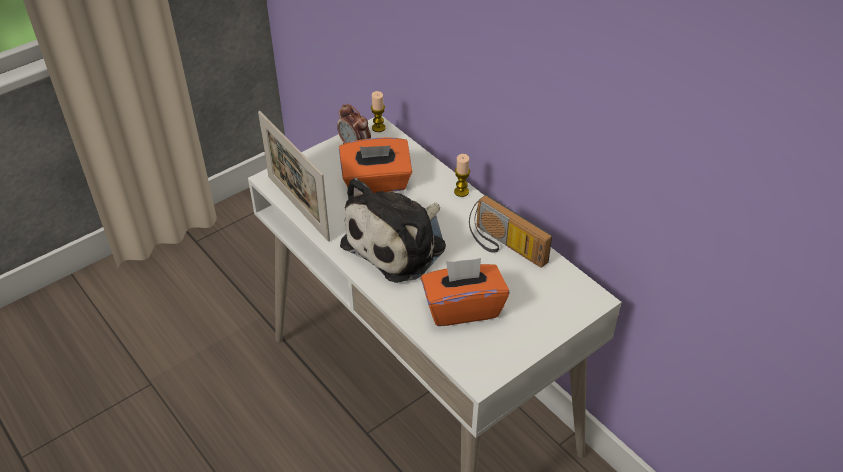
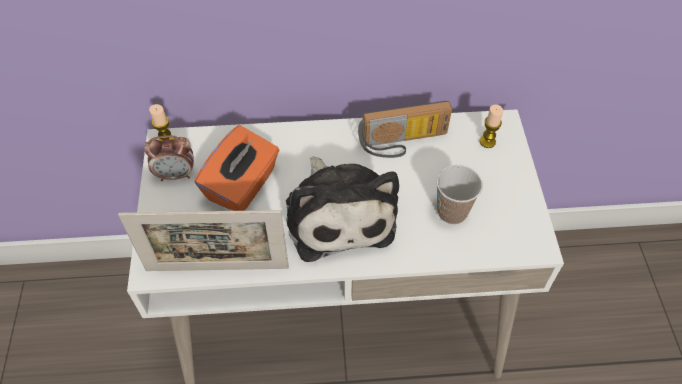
camera: 55 degrees left, 10 degrees up
orange tissue box [421,258,509,326] -> cup [436,165,483,224]
candle [454,154,470,197] -> candle moved to [480,104,503,148]

